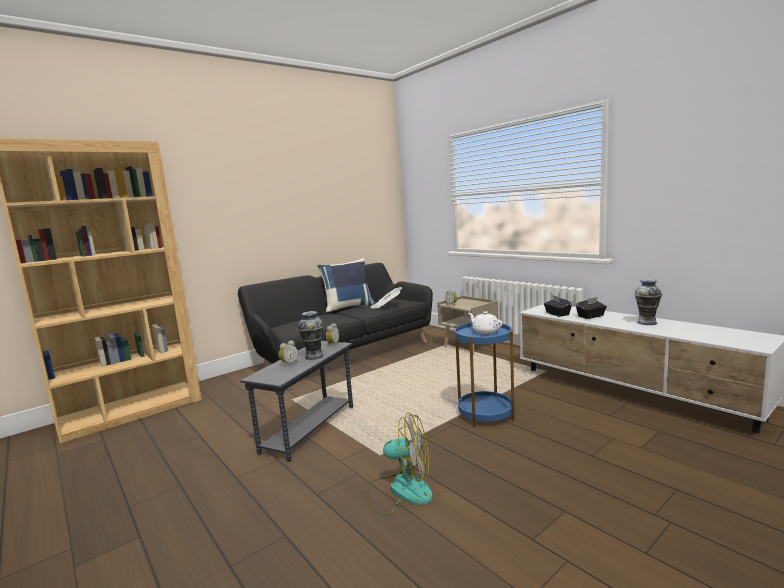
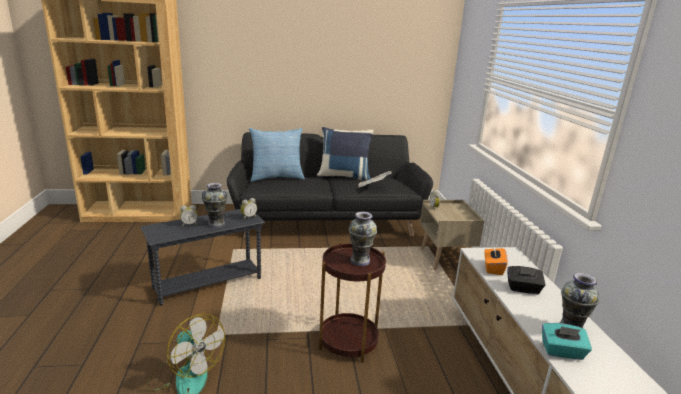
camera: 30 degrees right, 10 degrees up
blue side table [455,322,515,427] -> brown side table [319,242,386,363]
white teapot [468,311,502,334] -> vase [348,212,377,266]
black tissue box [544,295,572,317] -> orange tissue box [484,245,508,275]
none -> pillow [249,128,305,181]
none -> turquoise tissue box [542,323,592,360]

